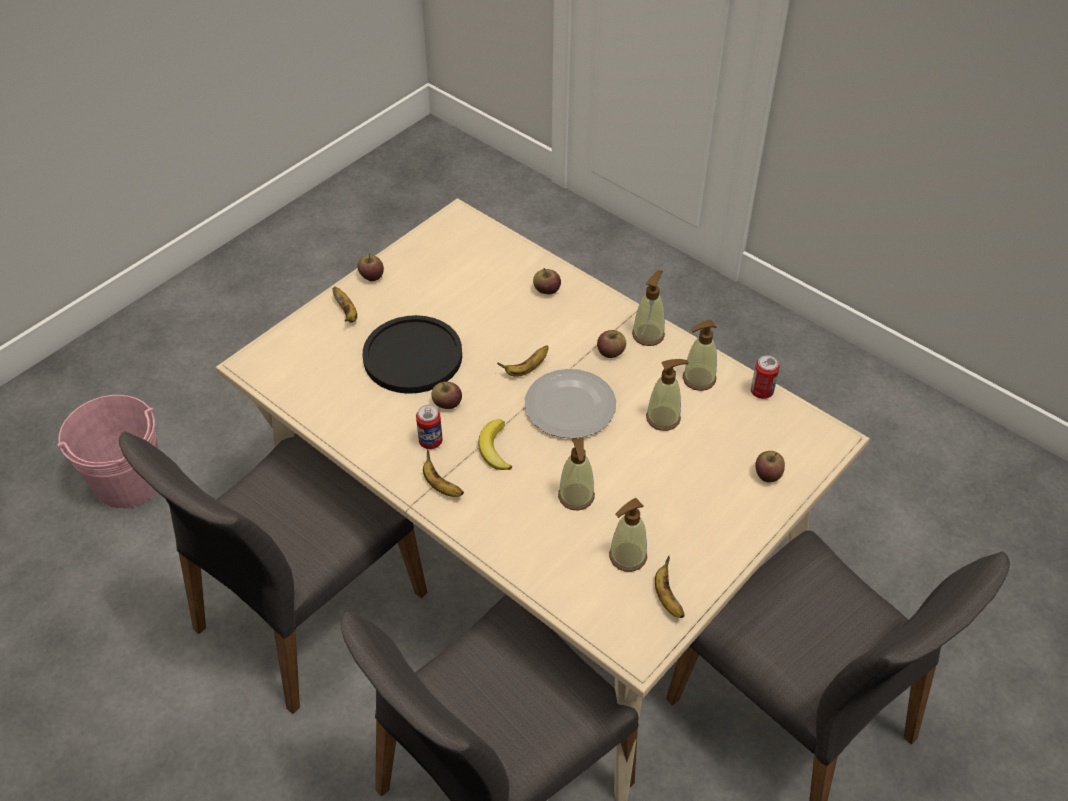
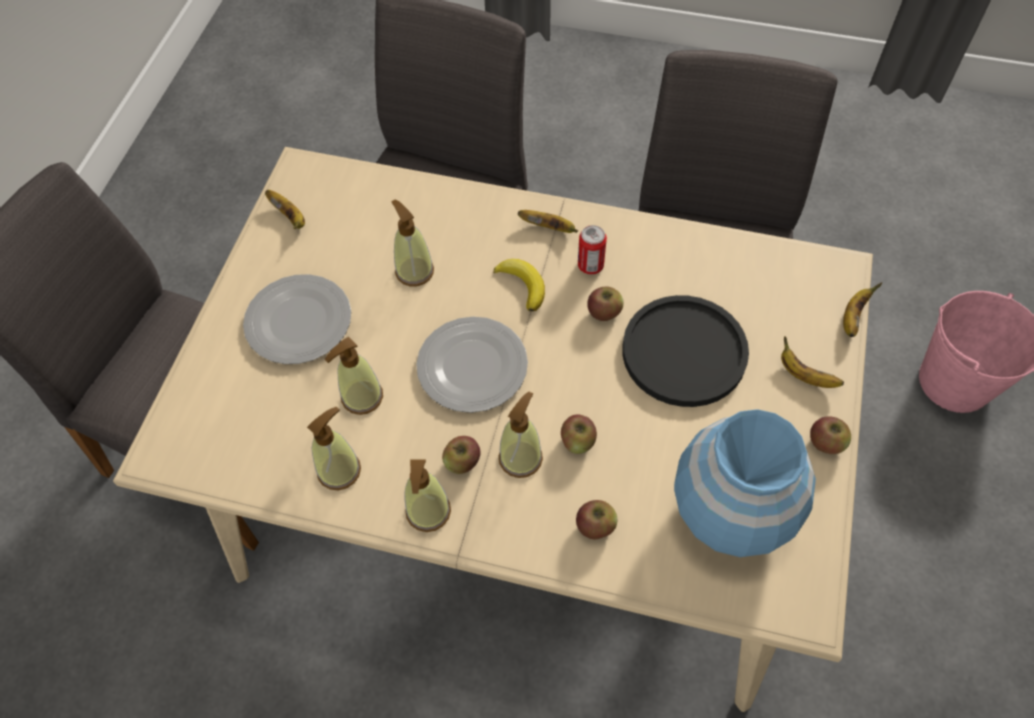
camera: 155 degrees right, 10 degrees up
banana [497,345,549,377] -> banana moved to [843,282,882,337]
soap dispenser [609,498,647,572] -> soap dispenser moved to [499,391,543,478]
can [751,355,780,399] -> none
apple [755,451,785,483] -> apple moved to [561,414,597,454]
none -> plate [243,274,351,364]
none -> blue vase [674,409,816,557]

